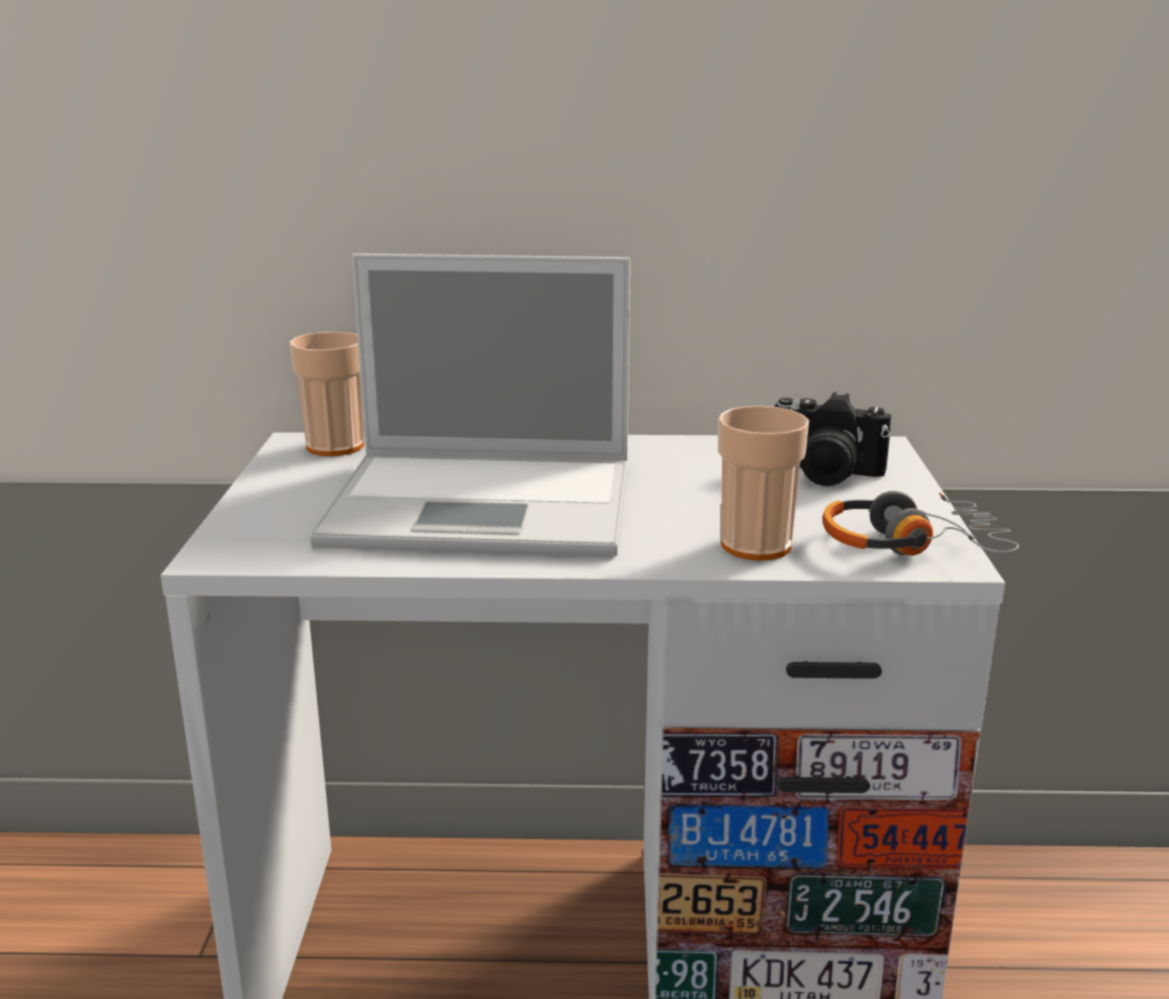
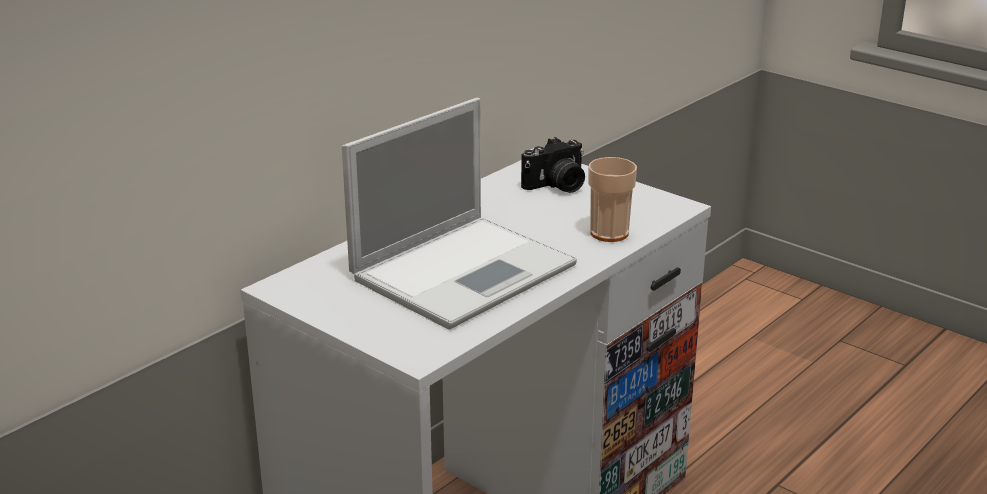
camera: 50 degrees left, 5 degrees up
cup [289,332,364,456] -> none
headphones [823,491,1019,555] -> none

